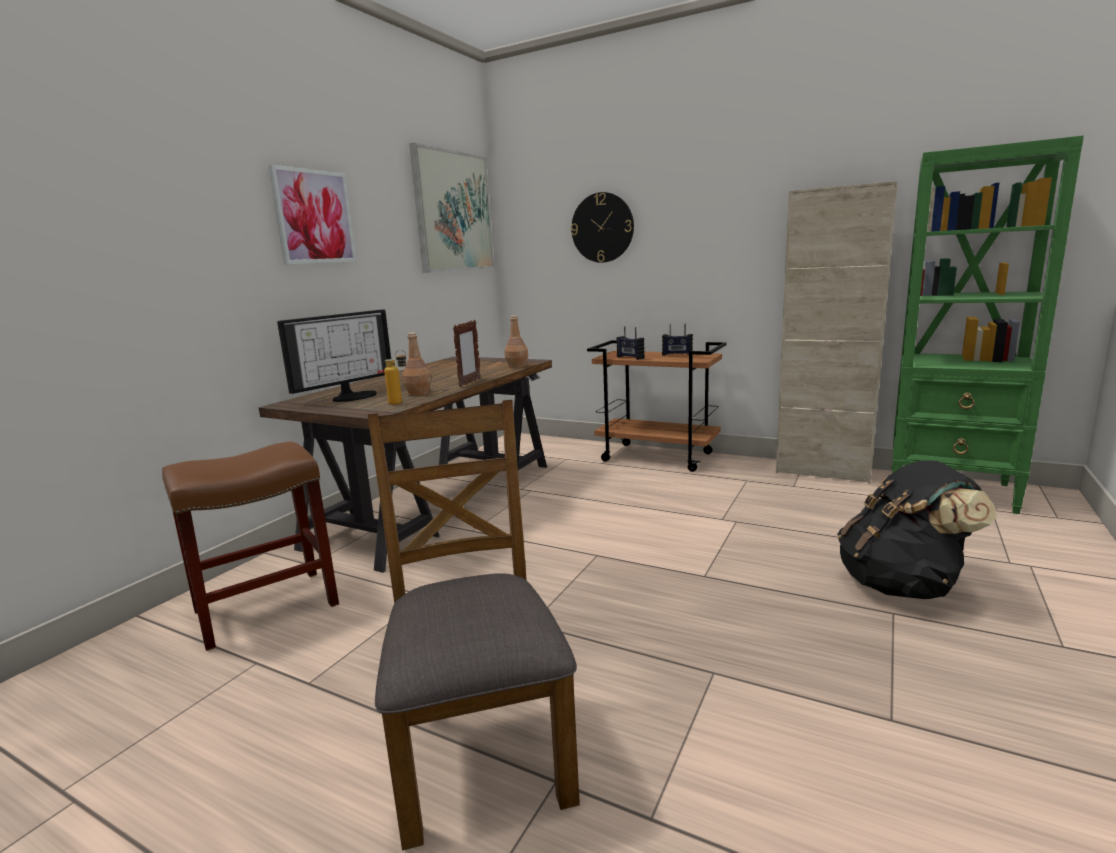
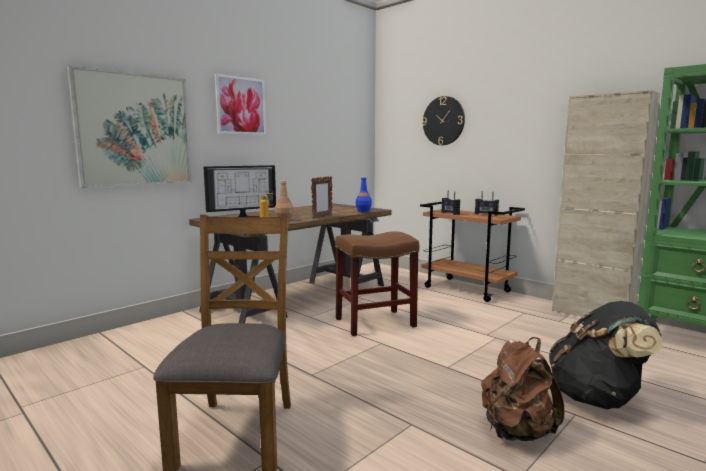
camera: 15 degrees right, 5 degrees down
brown stool [162,441,339,651] -> brown stool moved to [335,231,419,336]
picture [410,143,494,273] -> picture moved to [67,65,192,188]
brown bottle [505,316,528,368] -> blue bottle [356,176,372,212]
none -> brown backpack [481,337,564,441]

